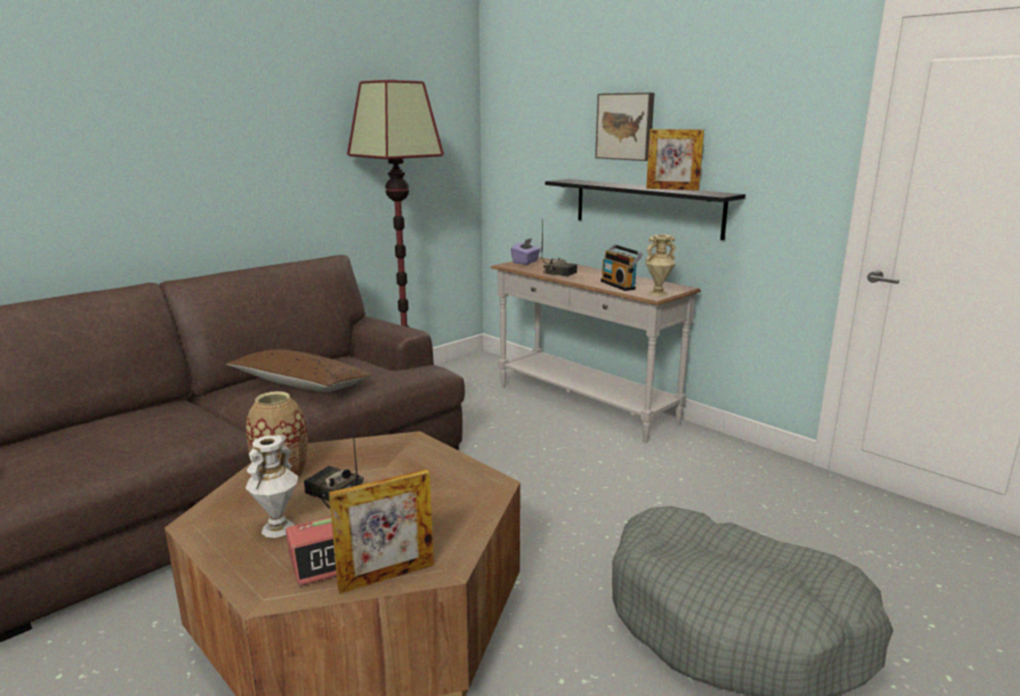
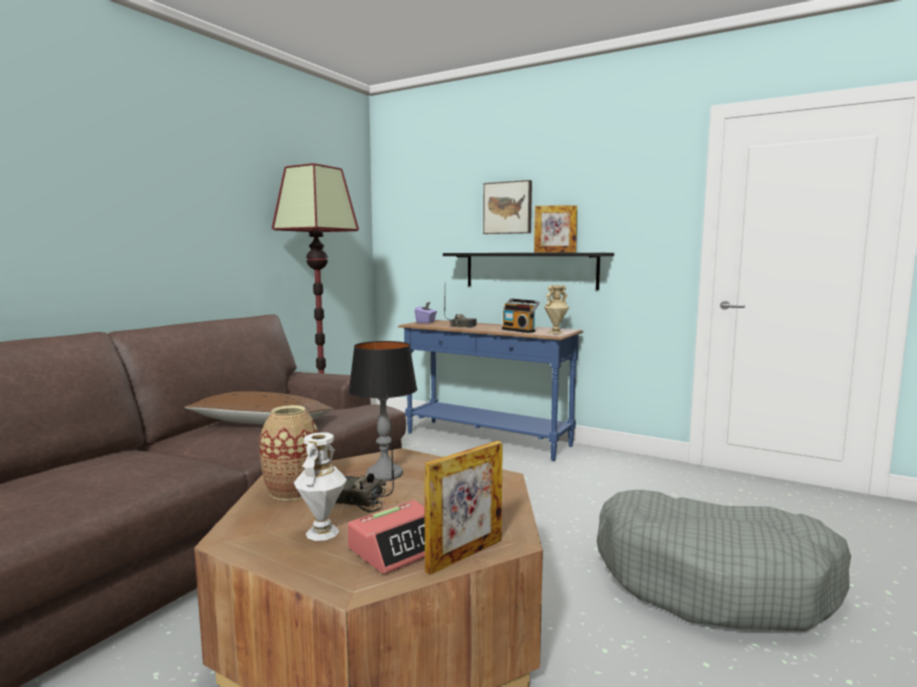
camera: 15 degrees left, 10 degrees down
white console table [490,257,701,443] -> blue console table [398,320,583,461]
none -> table lamp [348,341,417,481]

